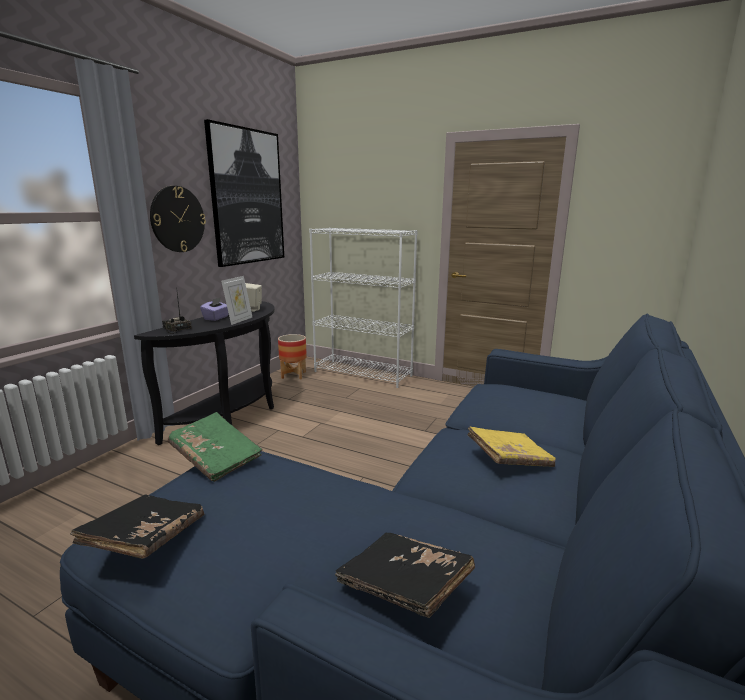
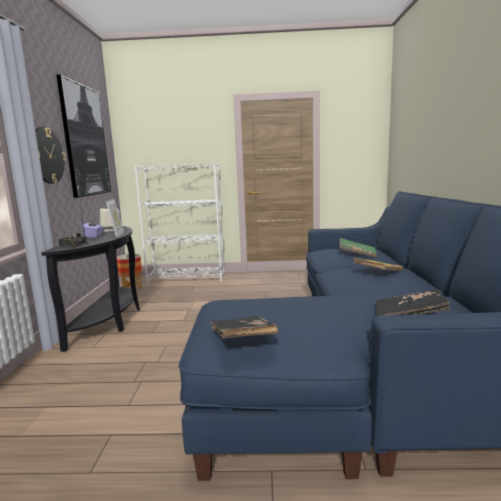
camera: 25 degrees left, 5 degrees down
green book [167,412,263,482] -> green book moved to [339,238,377,258]

